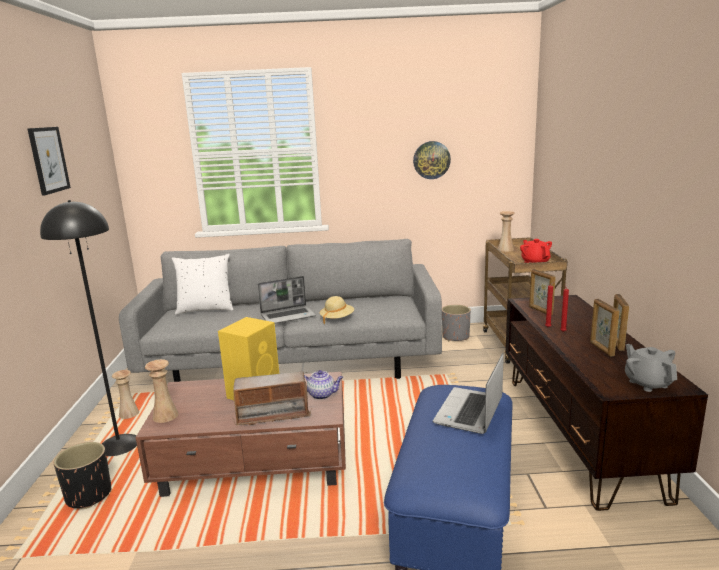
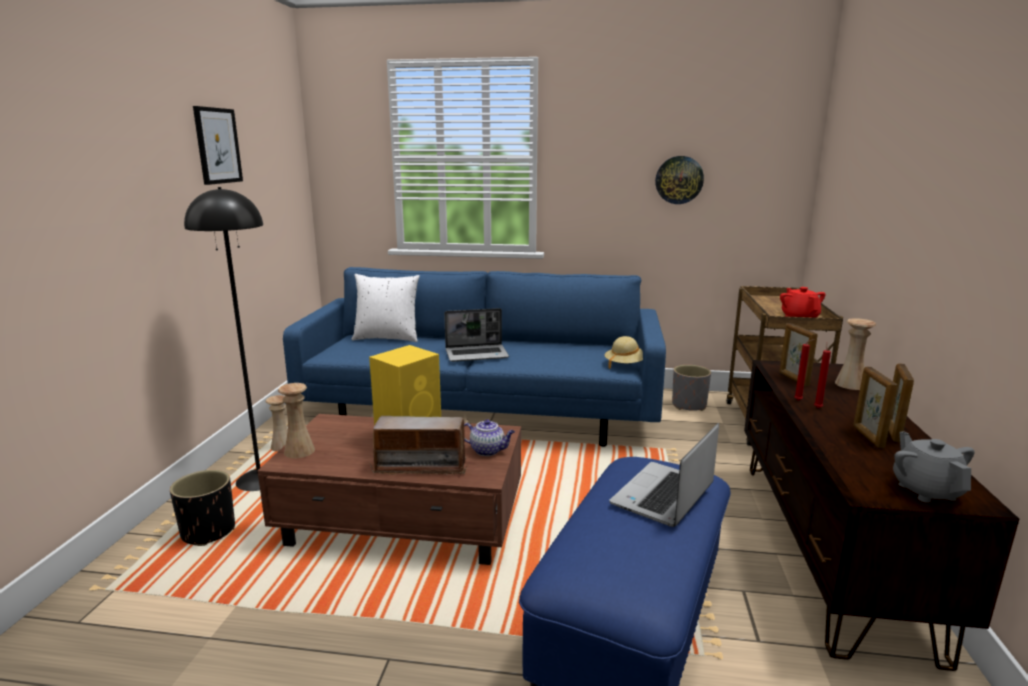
camera: 10 degrees right, 0 degrees up
grey sofa [119,239,442,382] -> blue sofa [283,267,666,447]
beige hat [320,296,354,324] -> beige hat moved to [605,336,643,369]
beige vase [498,211,515,252] -> beige vase moved to [835,318,876,390]

